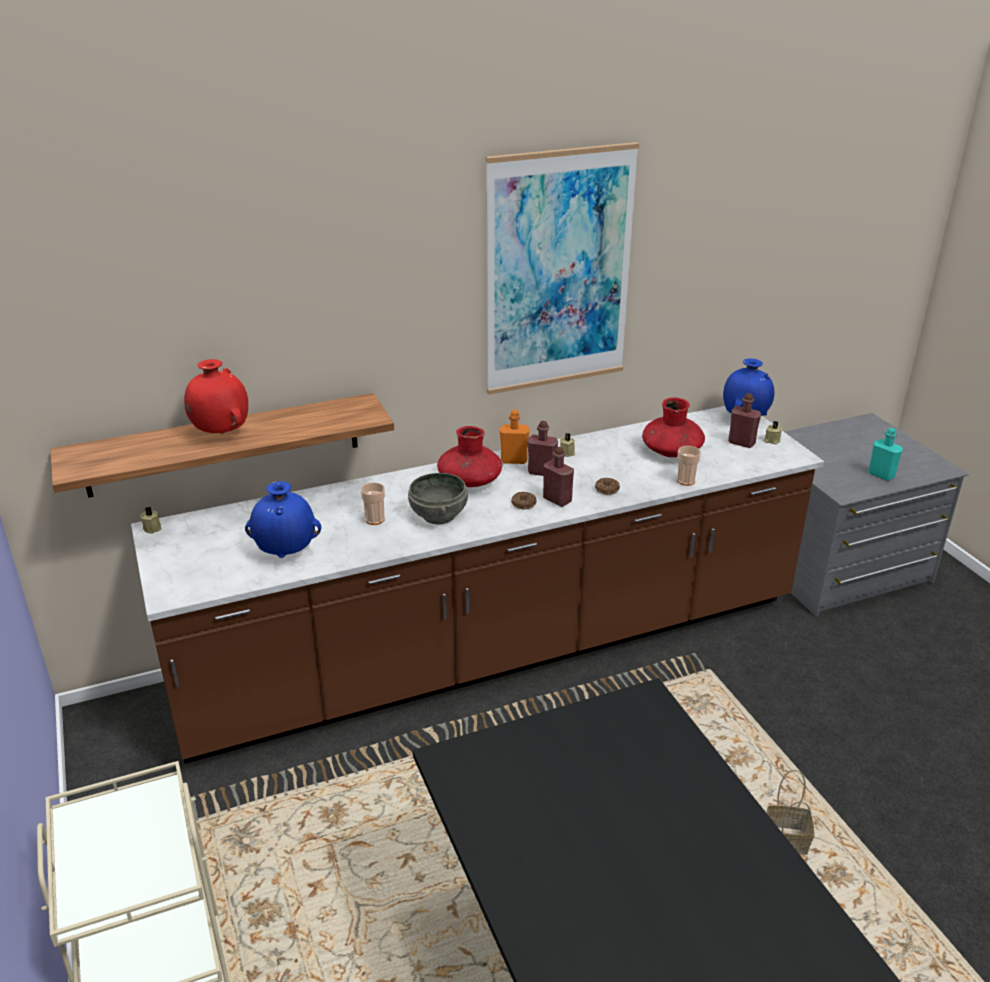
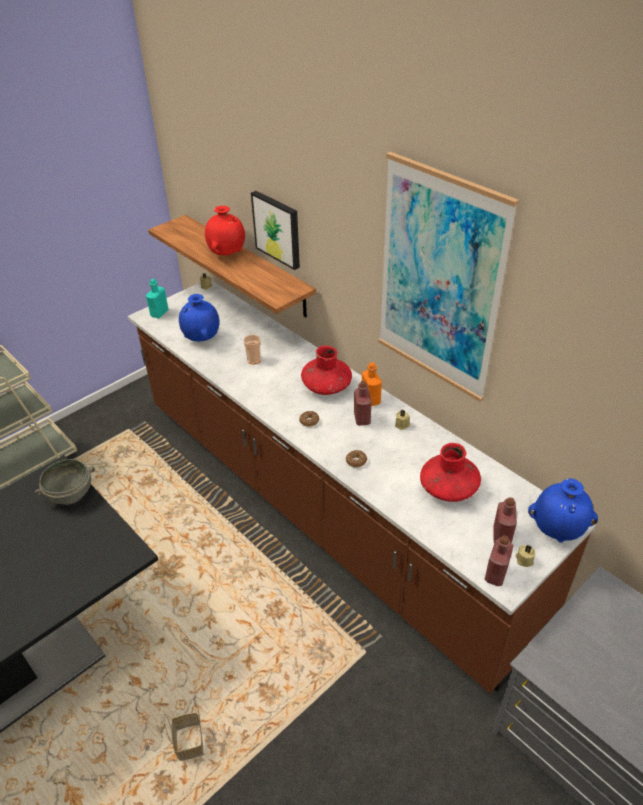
camera: 70 degrees right, 10 degrees up
grey bowl [408,473,468,525] -> grey bowl moved to [35,459,95,505]
red bottle [543,447,574,507] -> red bottle moved to [485,535,514,586]
cup [677,446,701,486] -> none
turquoise bottle [868,428,903,481] -> turquoise bottle moved to [146,279,169,319]
none -> picture [251,191,300,270]

